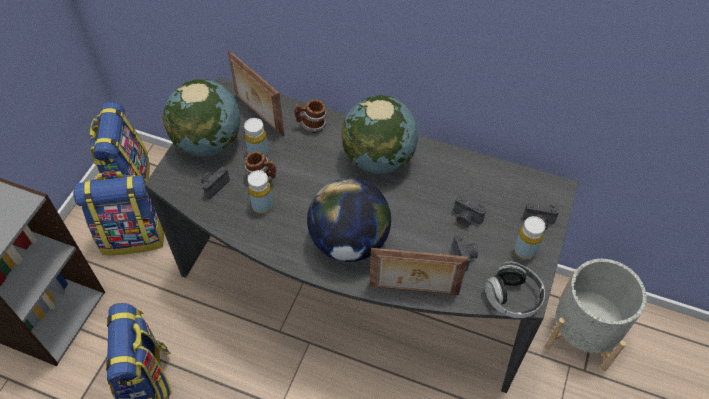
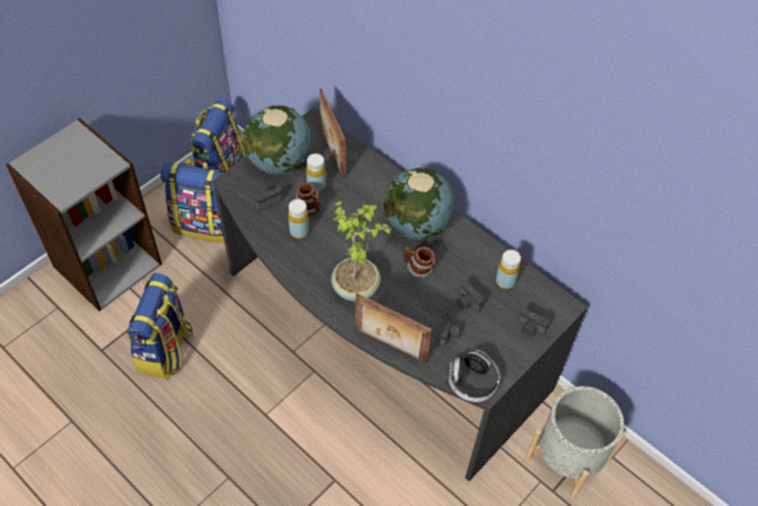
camera: 20 degrees right, 0 degrees up
mug [294,99,327,133] -> mug moved to [403,246,435,278]
globe [307,178,391,262] -> potted plant [331,201,393,302]
yellow bottle [514,216,545,260] -> yellow bottle moved to [496,250,521,289]

